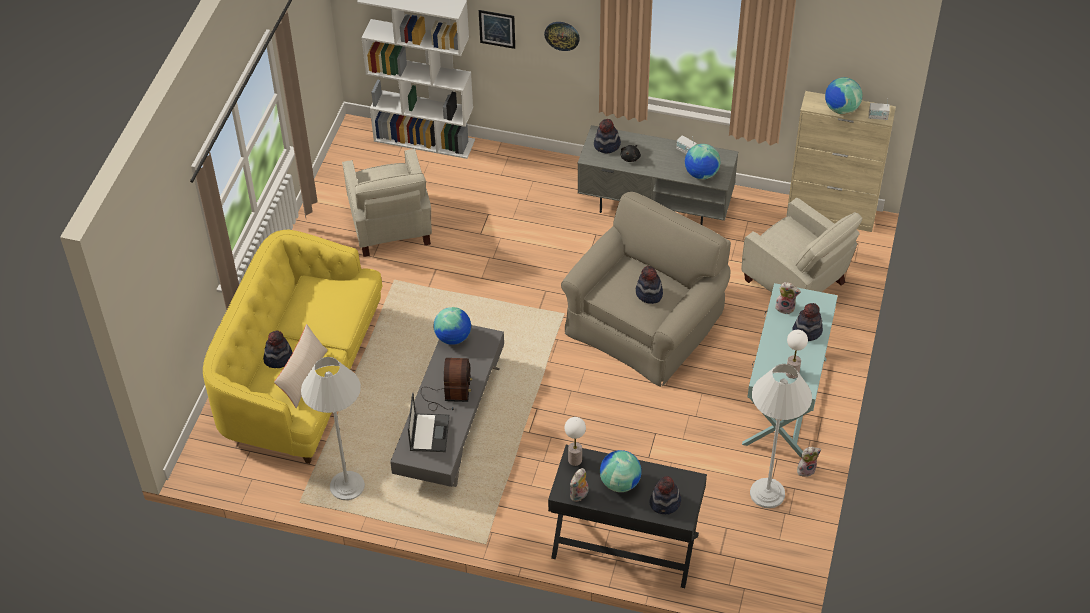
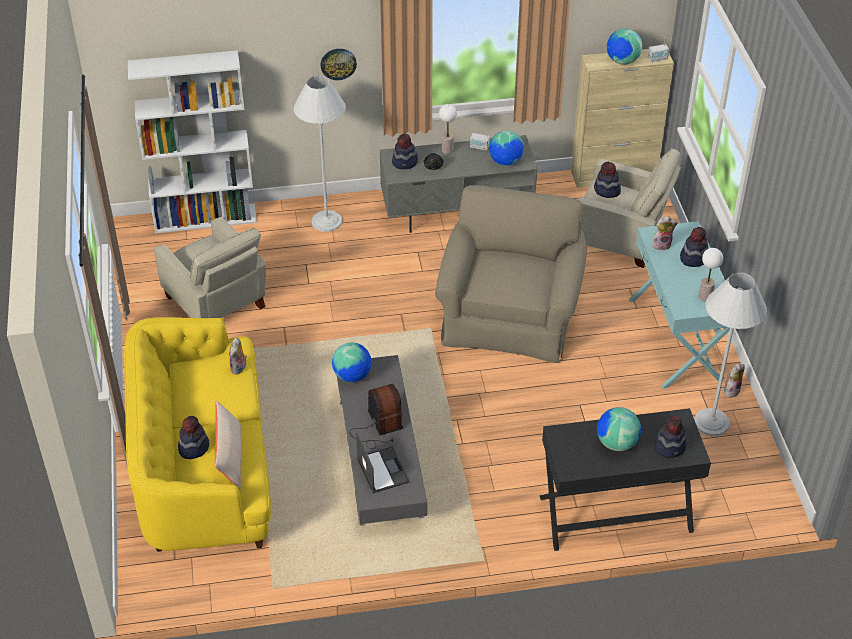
camera: 25 degrees left, 5 degrees down
white floor lamp [301,357,365,500] -> white floor lamp moved to [294,76,346,232]
picture [479,10,515,49] -> none
table lamp [564,417,586,466] -> table lamp moved to [439,104,457,154]
plush toy [570,468,589,502] -> plush toy moved to [229,338,247,375]
hat [636,266,663,304] -> hat moved to [594,162,621,198]

